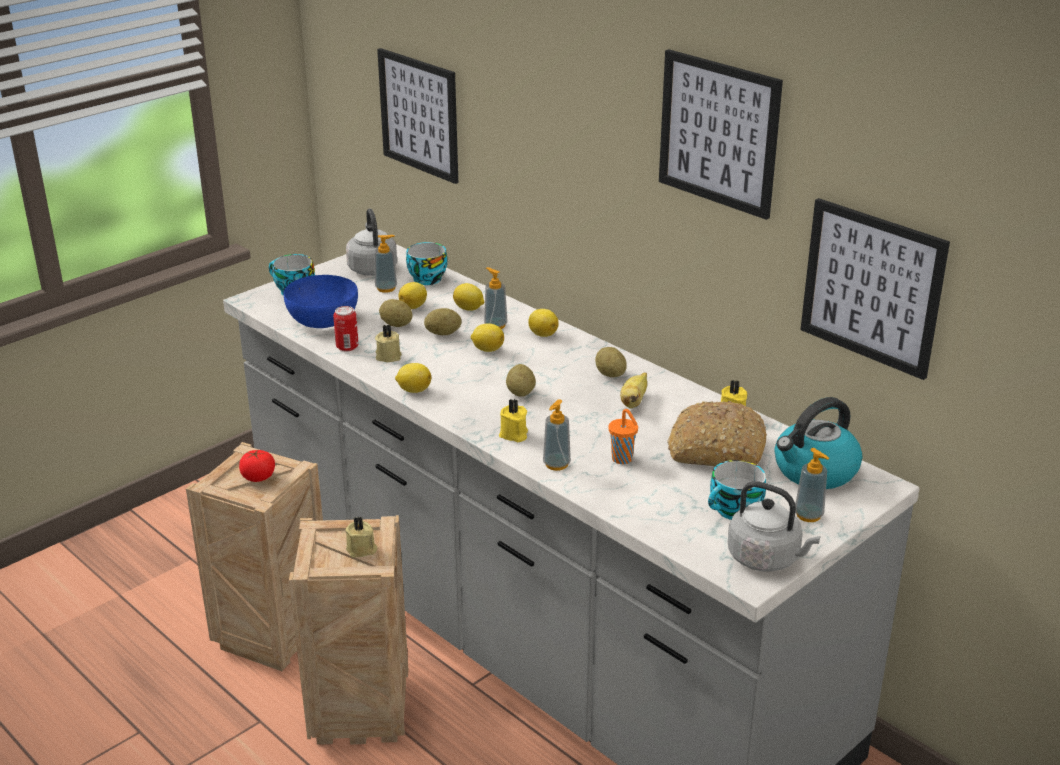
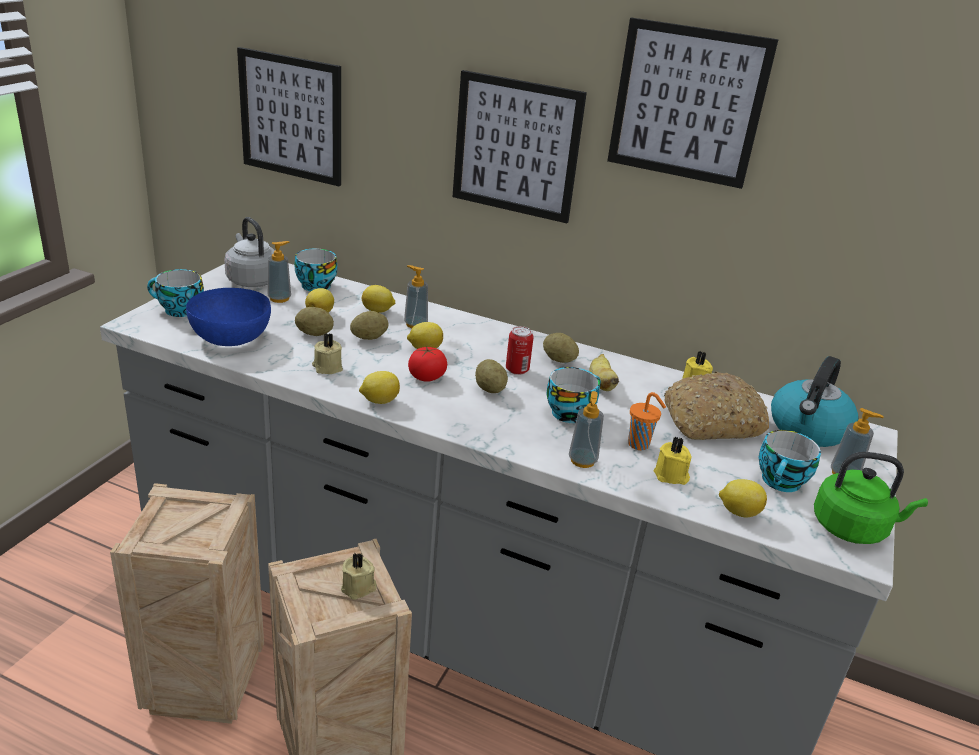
camera: 25 degrees left, 0 degrees up
tomato [239,450,275,482] -> tomato moved to [408,347,447,382]
can [333,306,359,351] -> can moved to [506,326,534,375]
yellow candle [499,399,528,442] -> yellow candle moved to [654,437,692,485]
lemon [528,309,559,337] -> lemon moved to [719,479,767,518]
grey kettle [728,481,821,572] -> green kettle [814,452,928,544]
picture [800,198,950,380] -> picture moved to [453,70,587,223]
none -> cup [547,367,601,423]

